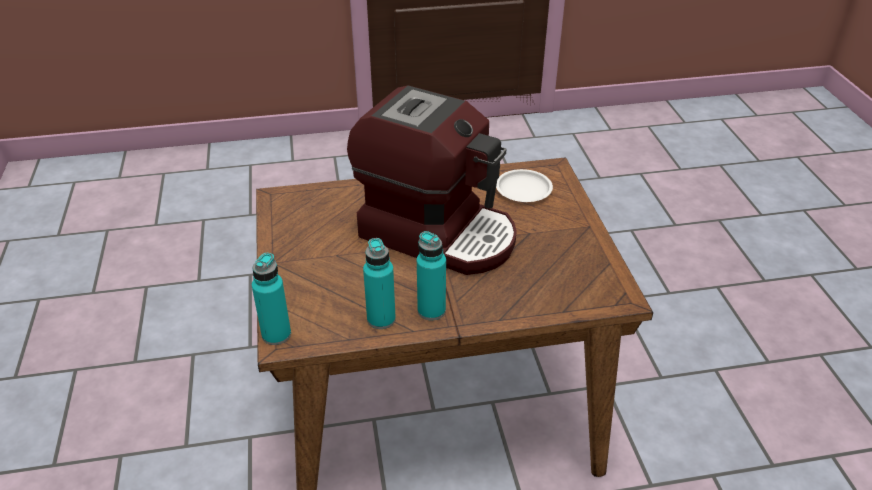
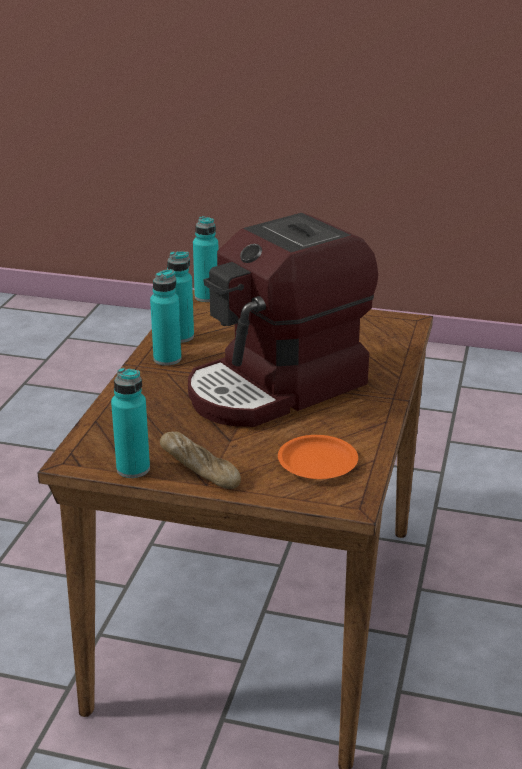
camera: 115 degrees right, 10 degrees down
white plate [496,169,553,202] -> orange plate [278,435,358,479]
none -> turquoise bottle [111,368,150,478]
none -> bread [160,431,241,489]

